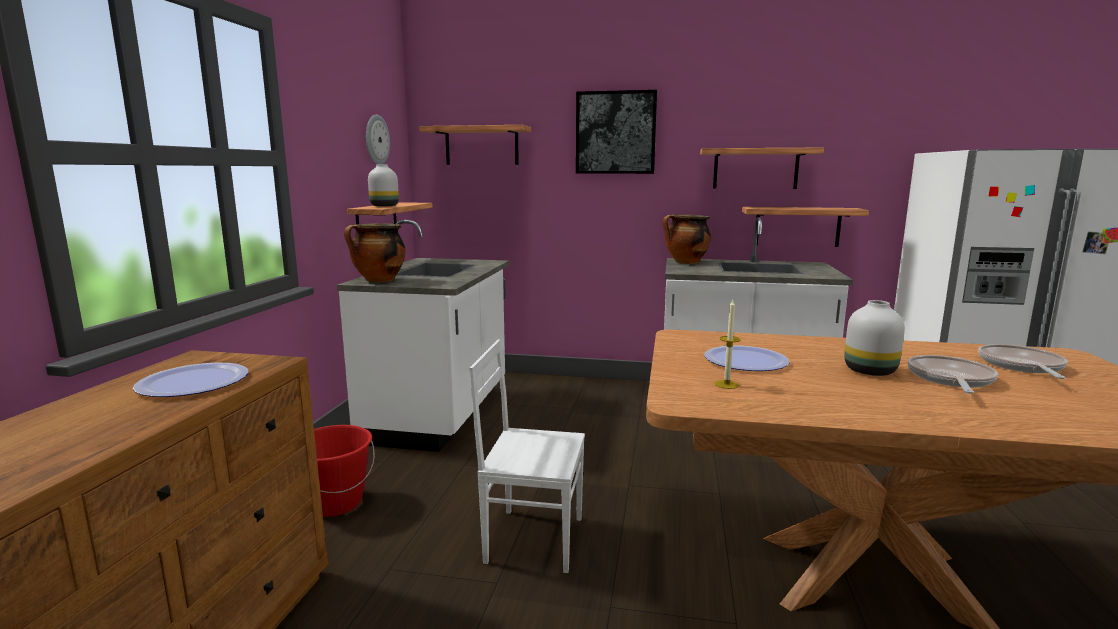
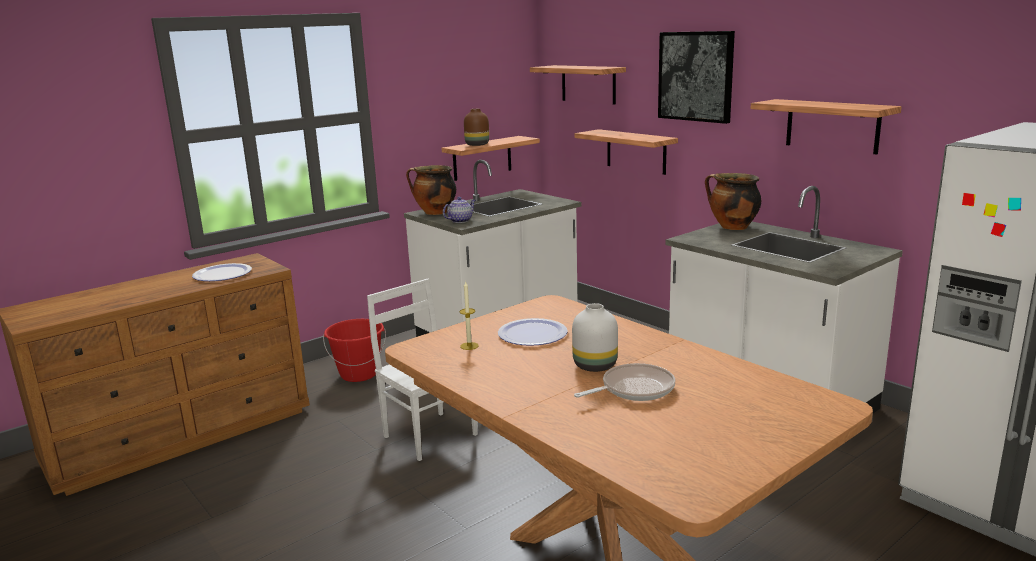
camera: 40 degrees right, 5 degrees up
wall clock [366,115,390,165] -> none
white vase [368,165,399,207] -> brown vase [464,109,489,146]
shelf [742,207,869,247] -> shelf moved to [575,129,678,175]
frying pan [978,344,1068,379] -> none
none -> teapot [443,197,475,223]

